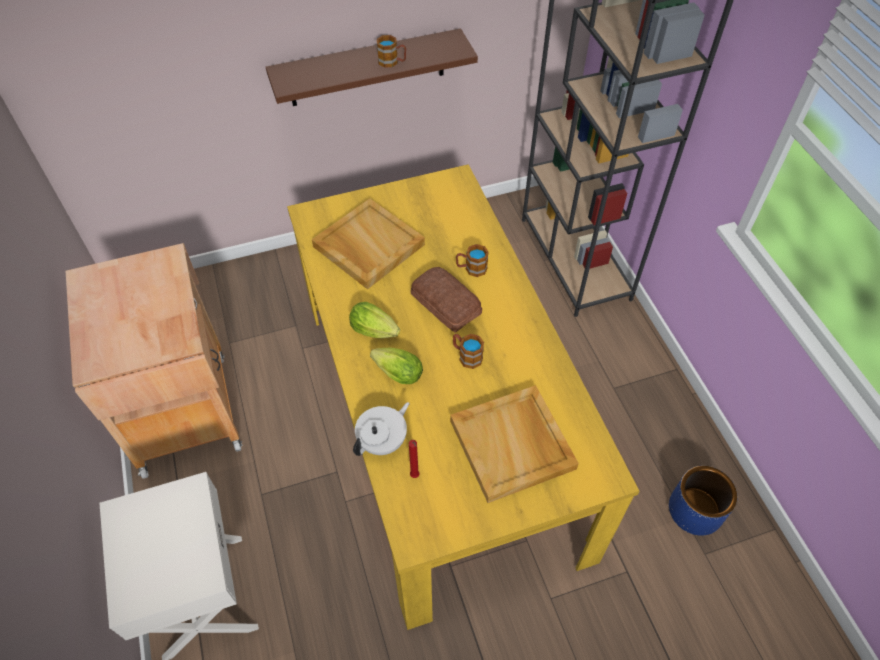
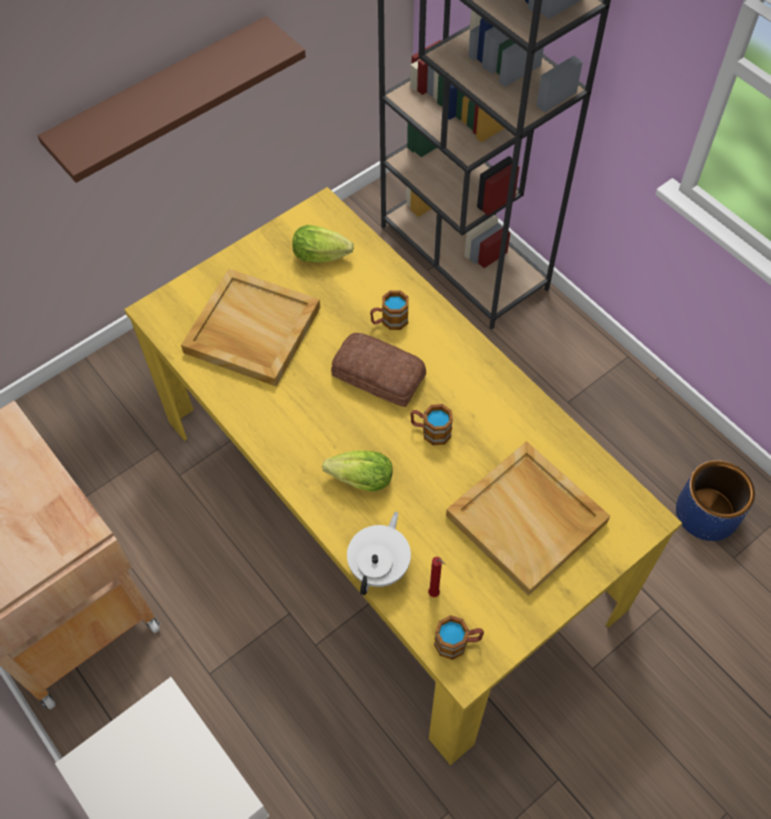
camera: 20 degrees left, 5 degrees up
lettuce [349,302,400,338] -> lettuce moved to [292,225,354,263]
mug [377,35,406,68] -> mug moved to [434,615,484,660]

